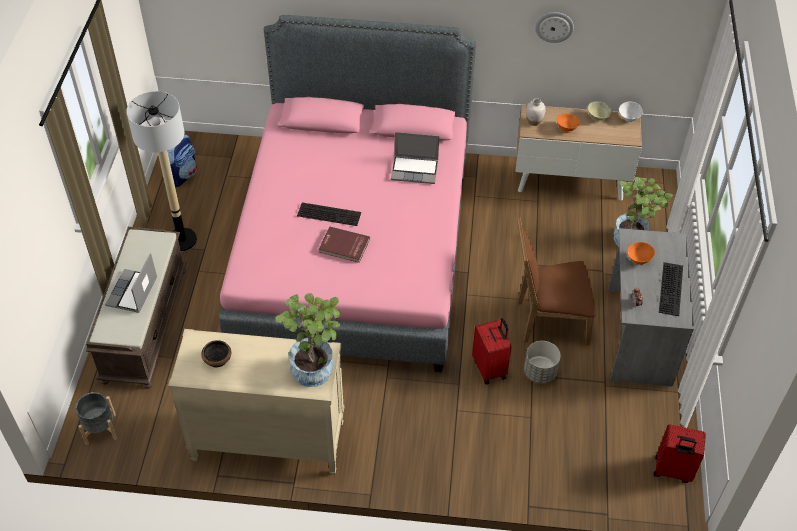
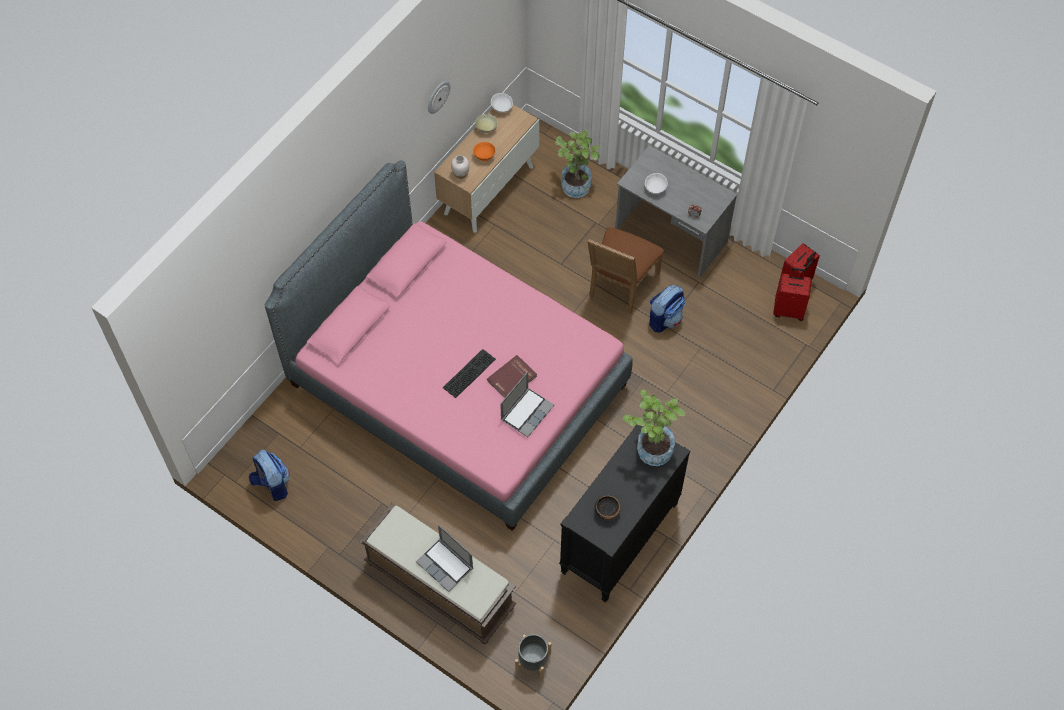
camera: 60 degrees left, 10 degrees up
floor lamp [126,91,197,251] -> none
beige dresser [168,329,344,475] -> black dresser [559,423,690,603]
laptop [391,132,439,184] -> laptop moved to [500,372,554,437]
red suitcase [472,318,511,385] -> red suitcase moved to [773,268,812,321]
grey planter [524,341,561,383] -> backpack [649,285,685,333]
orange bowl [627,242,655,265] -> white bowl [645,173,668,194]
keyboard [659,262,683,316] -> none

